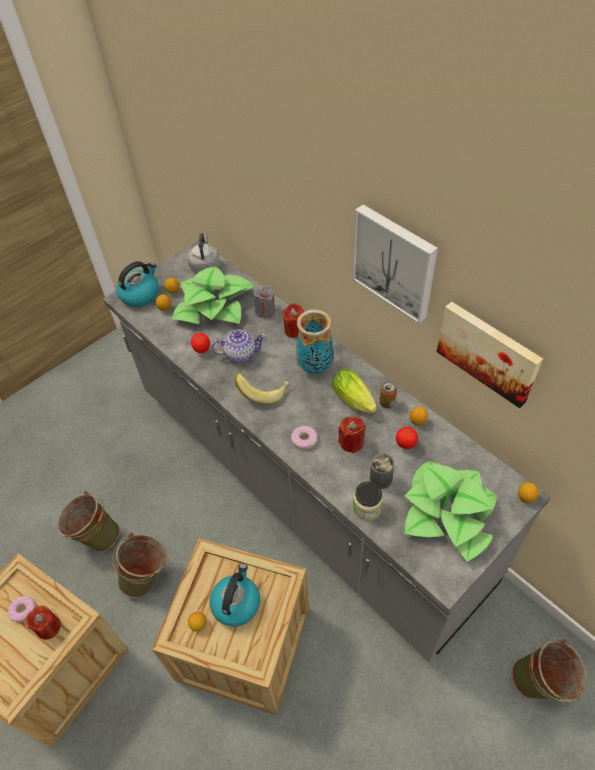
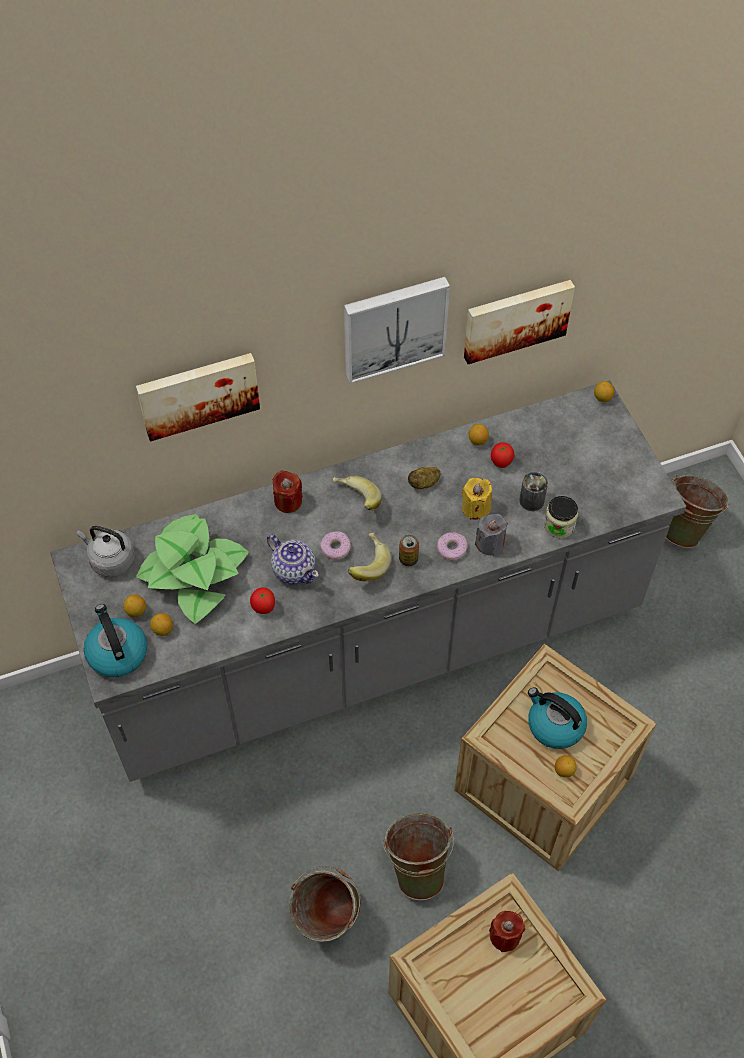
camera: 70 degrees left, 5 degrees up
donut [8,596,35,622] -> donut moved to [320,531,351,560]
teapot [211,330,266,363] -> teapot turned 120 degrees clockwise [267,534,319,584]
grey candle [253,285,275,318] -> grey candle moved to [475,514,507,556]
vase [296,310,334,374] -> banana [333,476,382,511]
lettuce [332,369,377,414] -> potato [408,467,440,489]
red candle [338,417,366,453] -> yellow candle [462,478,492,520]
can [379,381,397,408] -> can moved to [399,535,419,566]
potted plant [404,461,497,562] -> none
none -> picture [136,353,260,441]

